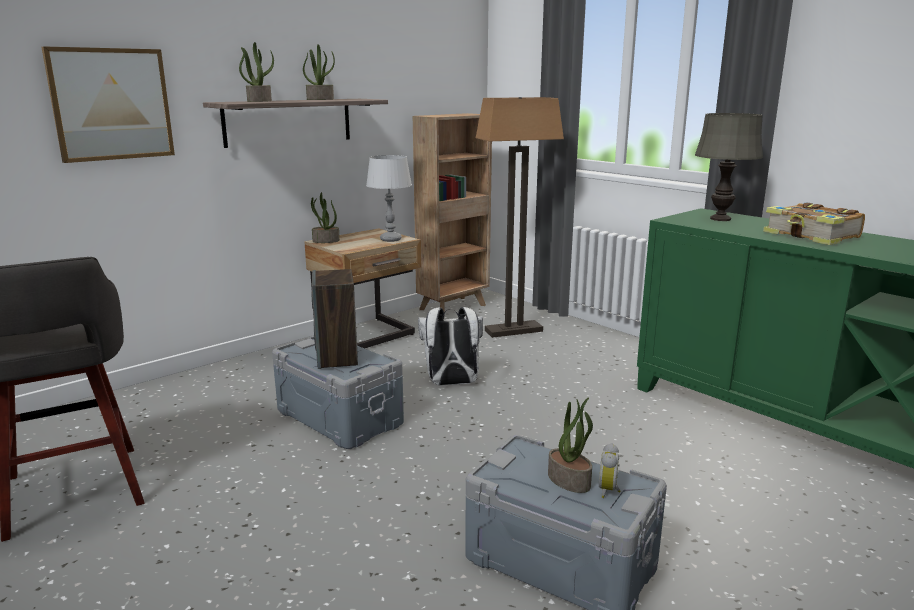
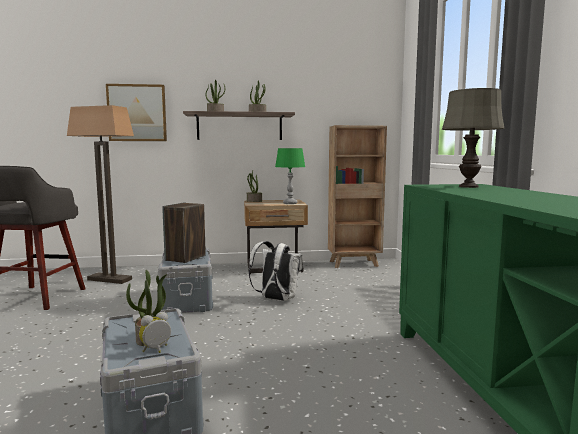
camera: 35 degrees right, 10 degrees down
grey table lamp [366,155,412,242] -> green table lamp [275,148,305,204]
floor lamp [476,97,564,338] -> floor lamp moved to [67,105,134,284]
book [763,202,865,245] -> none

